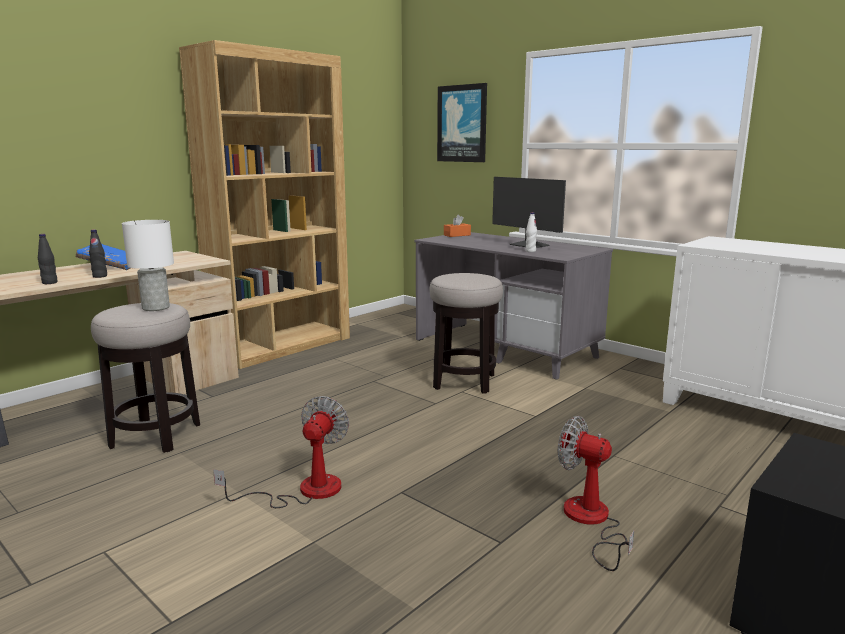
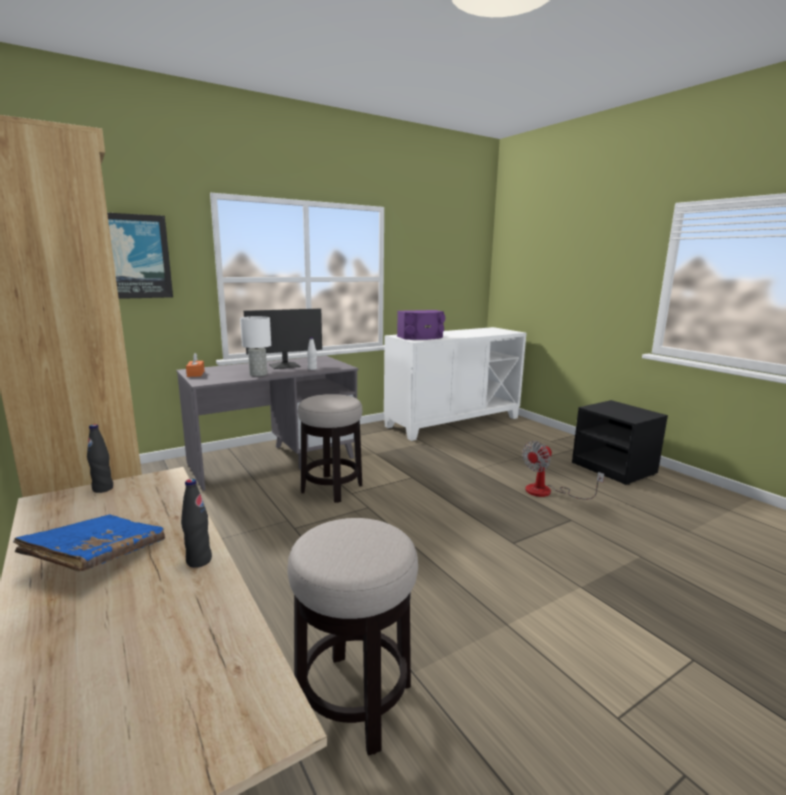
camera: 75 degrees left, 0 degrees up
black bottle [38,234,58,284] -> black bottle moved to [87,424,113,493]
white table lamp [122,220,174,311] -> white table lamp moved to [240,316,271,376]
fan [213,396,349,508] -> none
none -> purple speaker [397,310,445,340]

